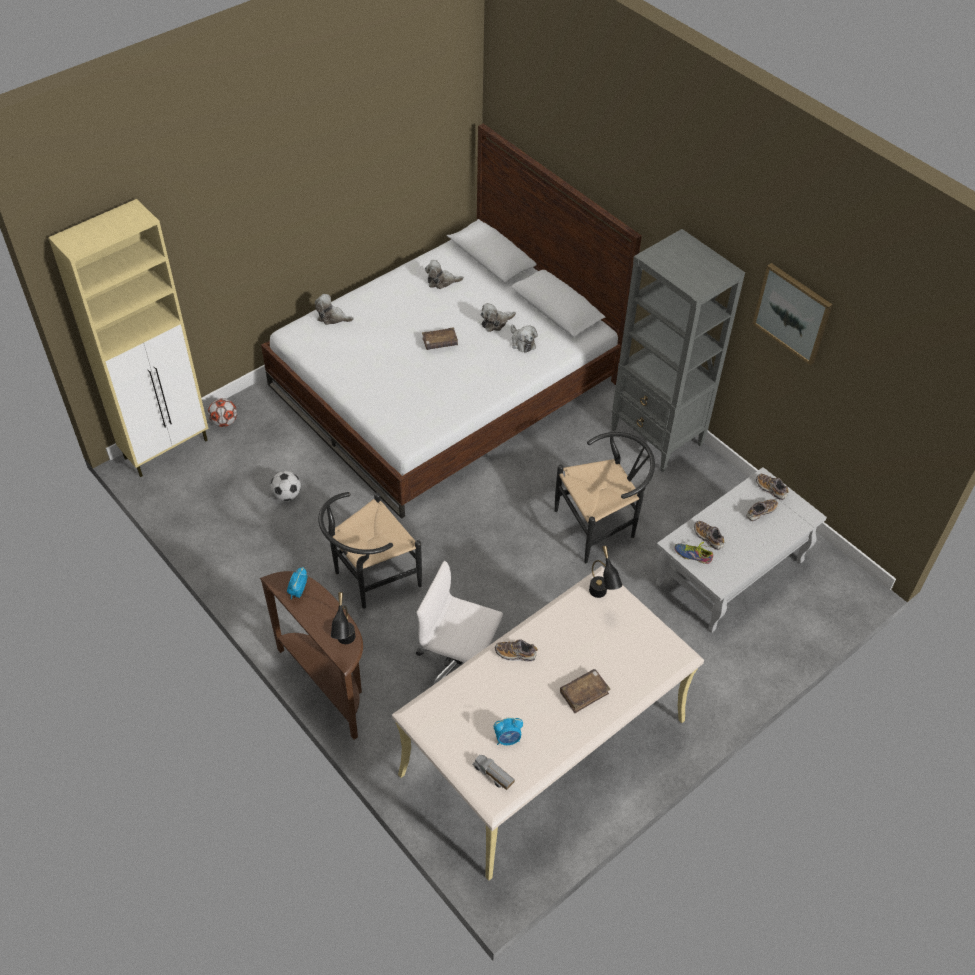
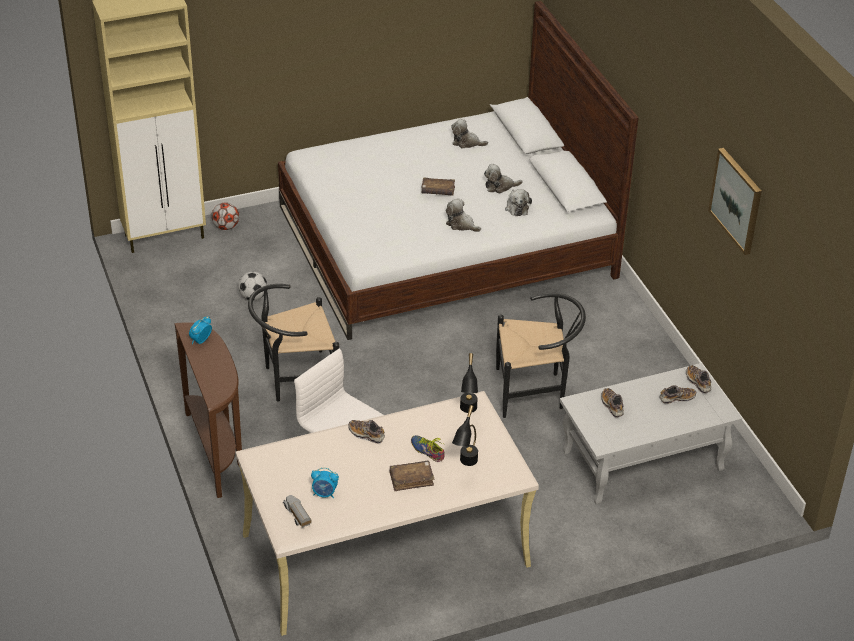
camera: 20 degrees right, 10 degrees down
plush toy [315,294,354,325] -> plush toy moved to [446,198,481,232]
black table lamp [331,592,356,644] -> black table lamp moved to [452,405,478,466]
grey bookcase [611,229,745,472] -> none
shoe [674,542,713,564] -> shoe moved to [411,435,445,462]

